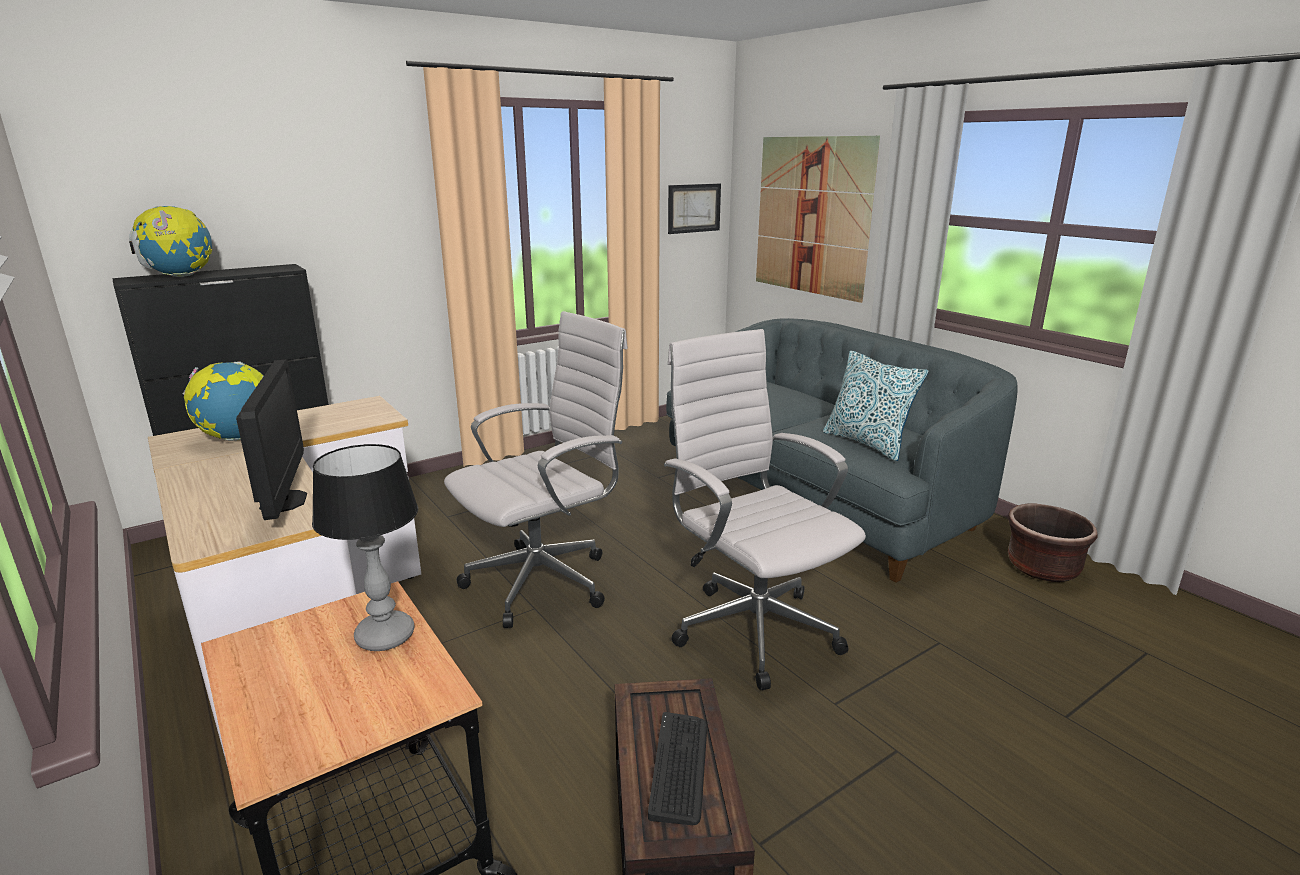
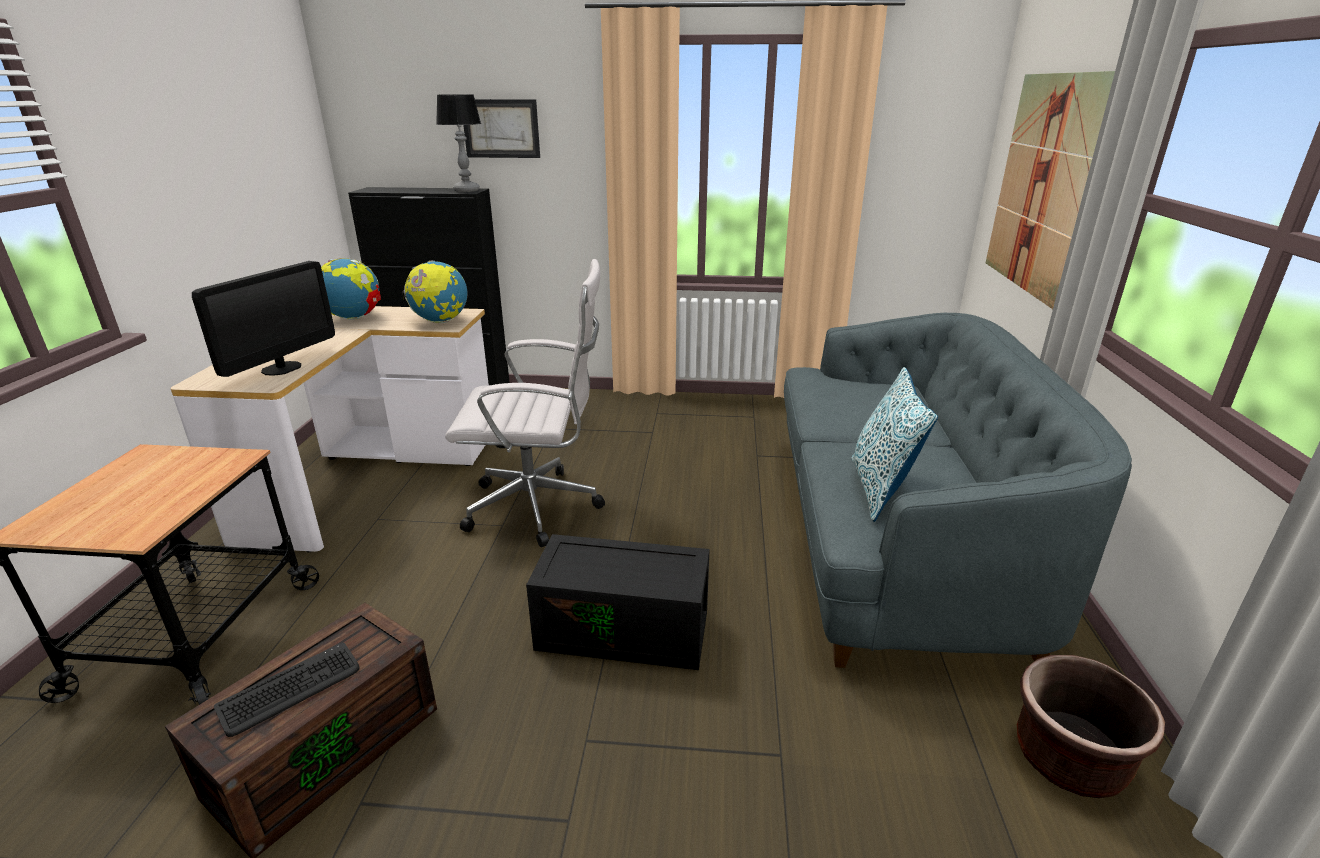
camera: 40 degrees right, 5 degrees up
globe [129,206,213,277] -> globe moved to [403,260,468,323]
table lamp [312,444,418,651] -> table lamp moved to [436,94,481,192]
white office chair [664,329,866,690] -> black storage box [526,534,710,670]
picture [668,184,721,234] -> picture moved to [463,99,540,158]

